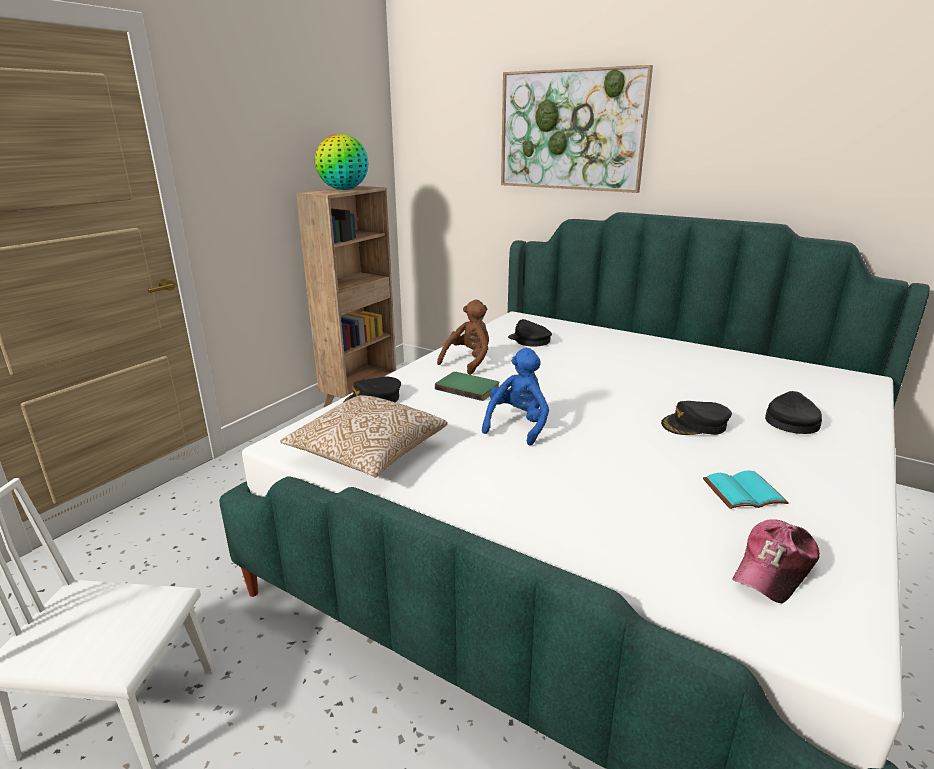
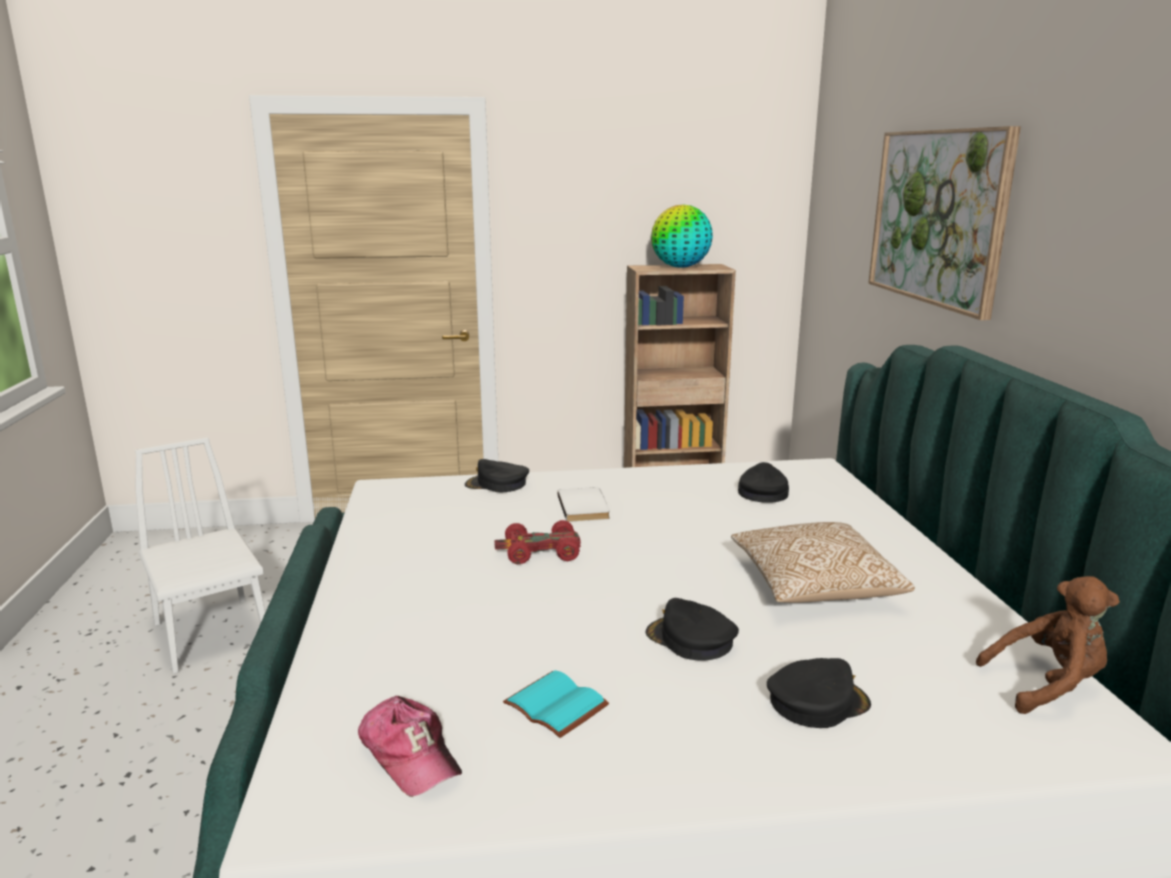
camera: 50 degrees right, 5 degrees down
pillow [280,395,448,477] -> pillow moved to [731,522,915,603]
green book [435,372,500,401] -> white book [558,487,610,522]
brown plush toy [437,300,489,375] -> brown plush toy moved to [976,576,1120,714]
blue plush toy [482,348,549,446] -> red toy car [494,520,581,565]
cap [732,519,820,603] -> cap turned 135 degrees counterclockwise [358,696,462,797]

